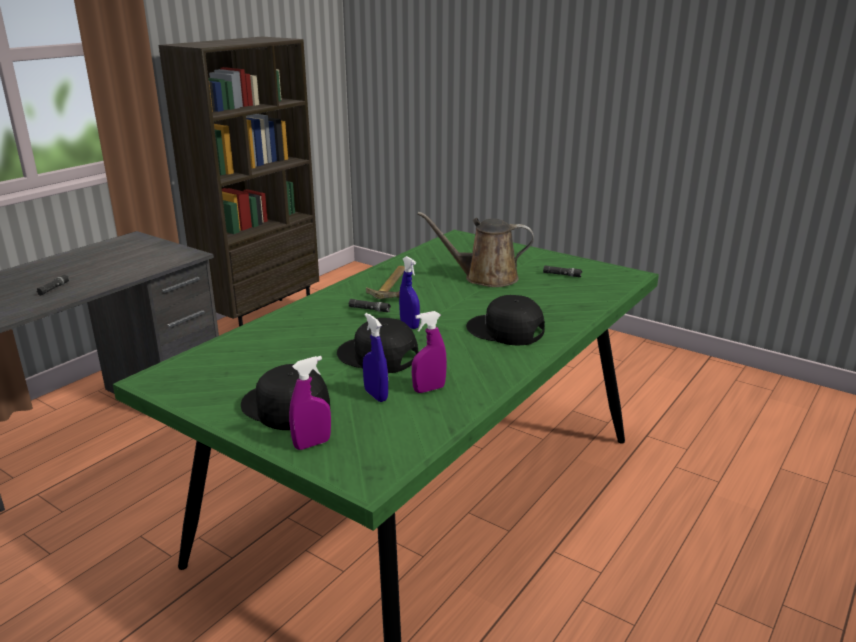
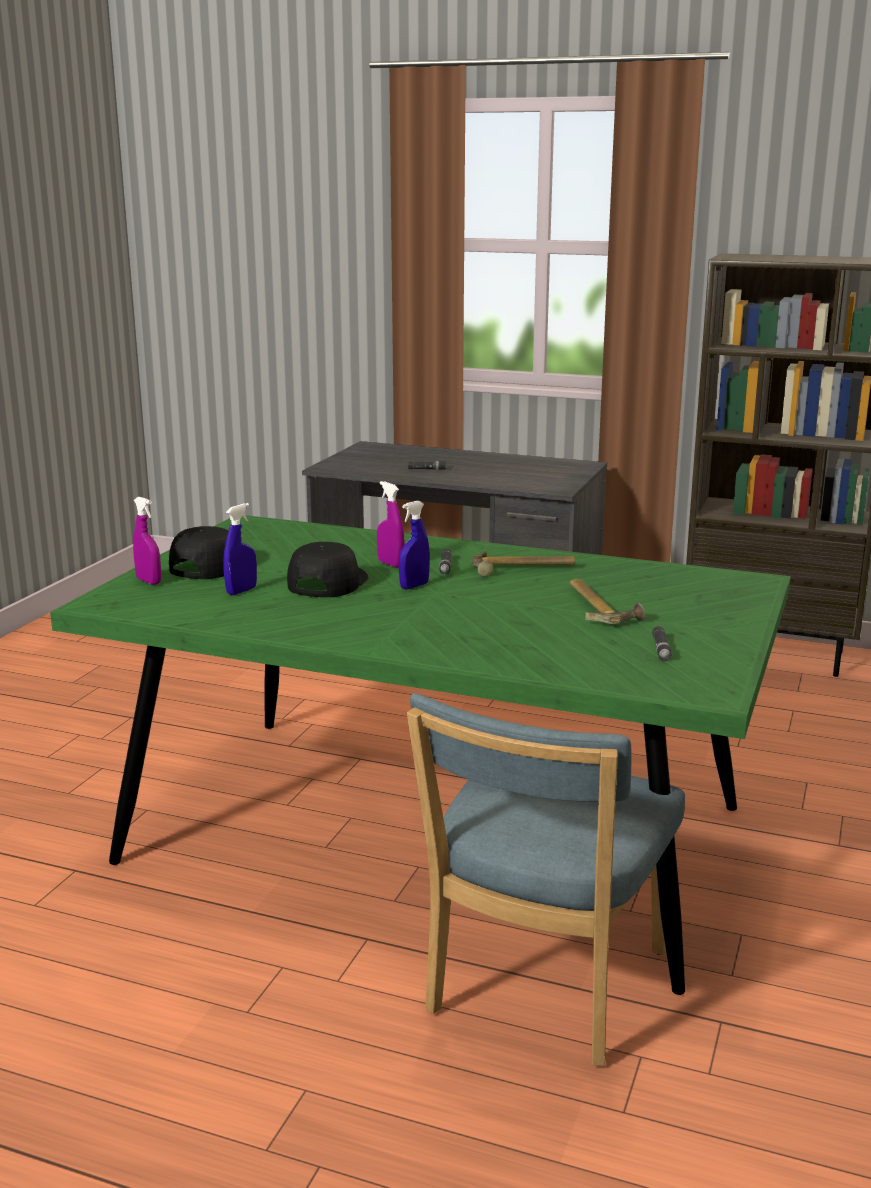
camera: 75 degrees right, 5 degrees down
purple spray bottle [412,311,447,393] -> purple spray bottle moved to [377,481,405,568]
brown watering can [418,212,534,287] -> hammer [570,579,645,624]
black cap [466,295,545,346] -> none
none -> blue chair [407,693,685,1066]

